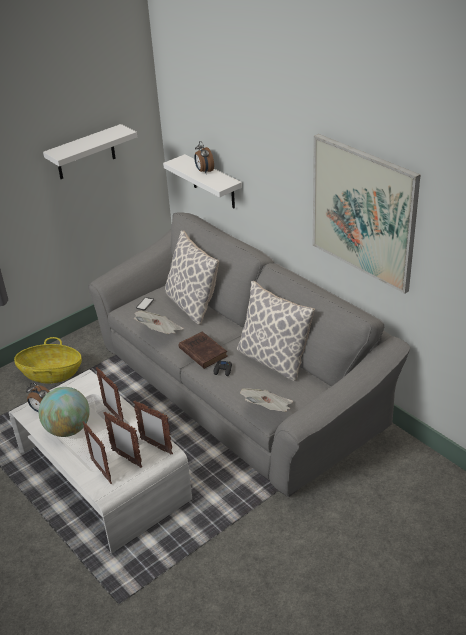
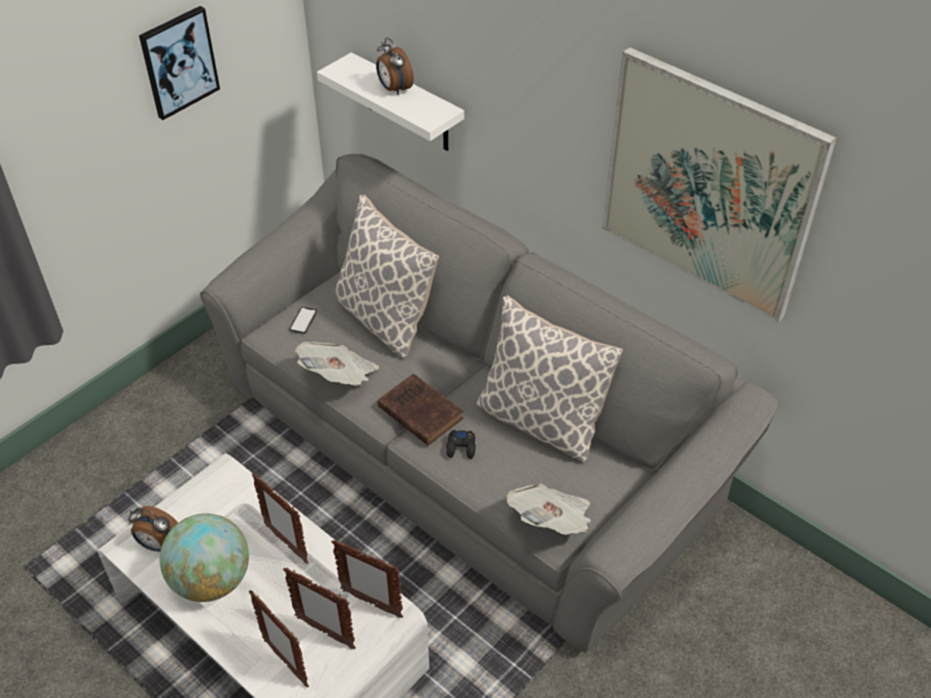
camera: 10 degrees left, 10 degrees up
basket [14,337,82,384] -> none
white shelf [43,124,137,179] -> picture [139,6,220,120]

